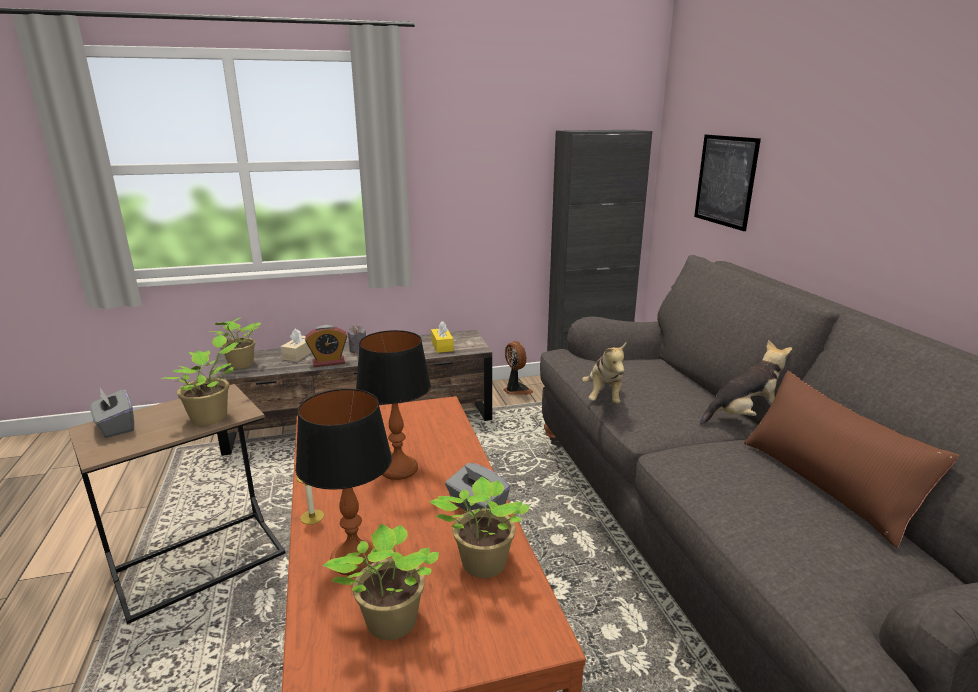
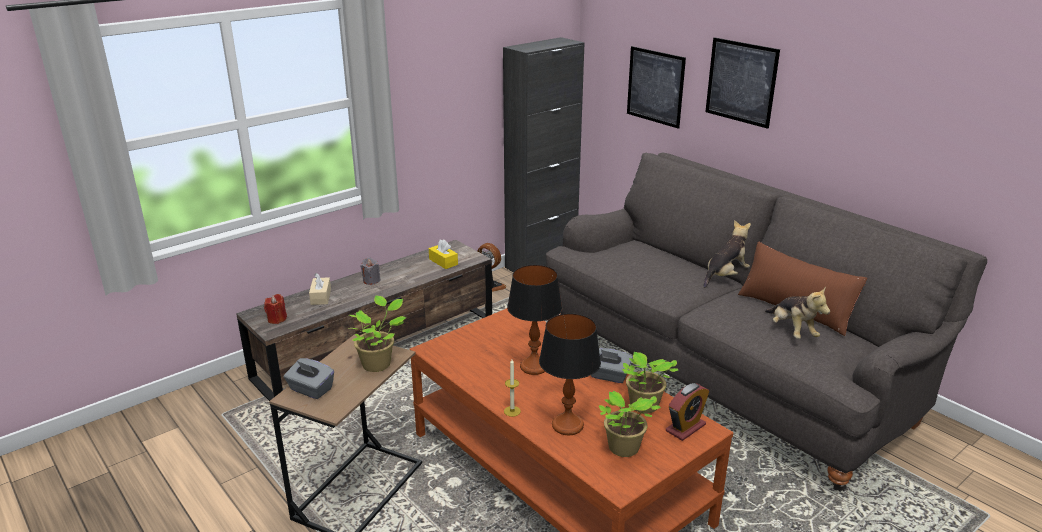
camera: 25 degrees left, 5 degrees up
potted plant [209,317,261,369] -> red candle [264,294,287,324]
alarm clock [305,325,347,367] -> alarm clock moved to [666,383,709,441]
plush toy [582,342,627,404] -> plush toy moved to [765,286,830,339]
none -> picture [705,37,780,129]

